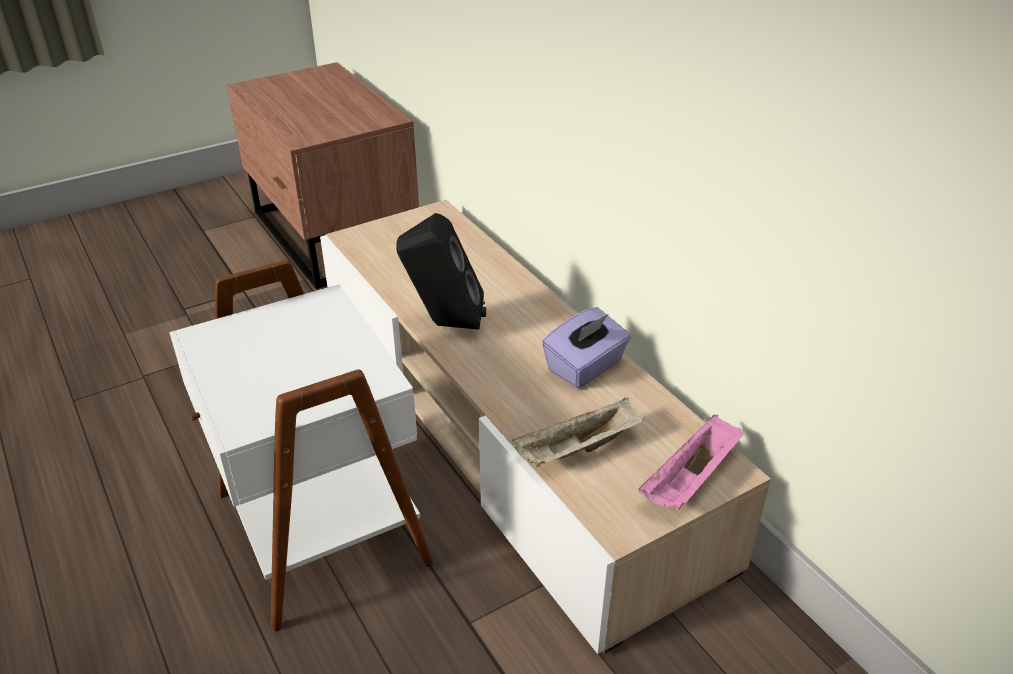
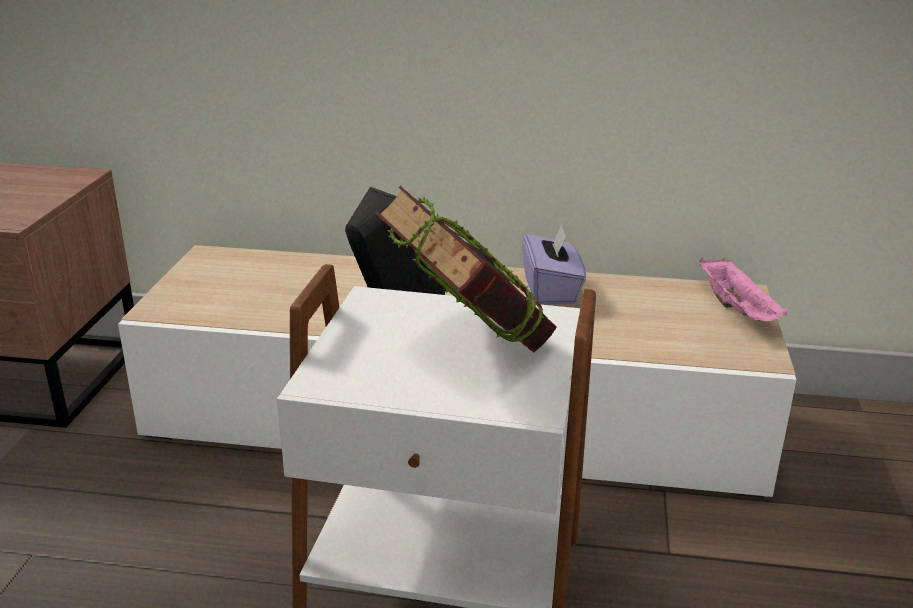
camera: 50 degrees left, 10 degrees down
beige tray [511,397,644,467] -> none
none -> book [376,186,557,352]

